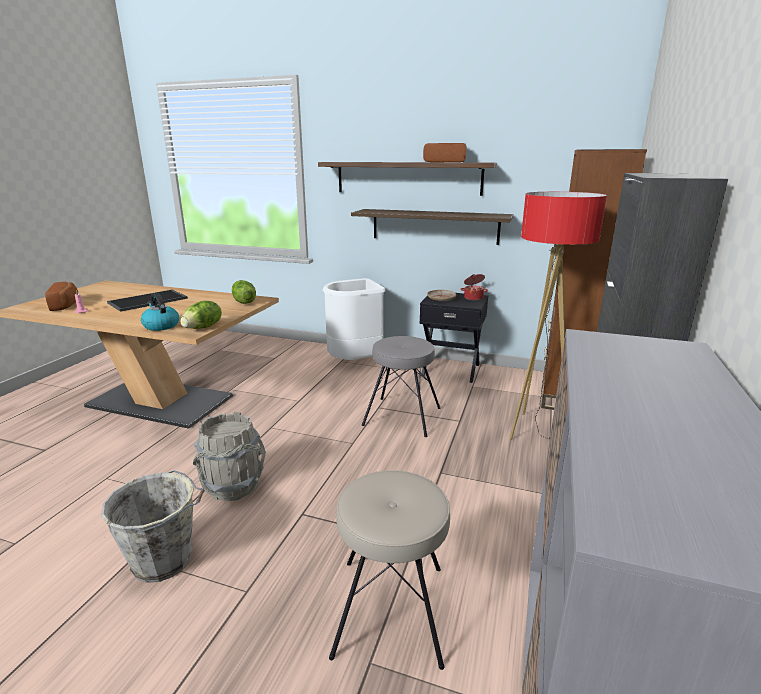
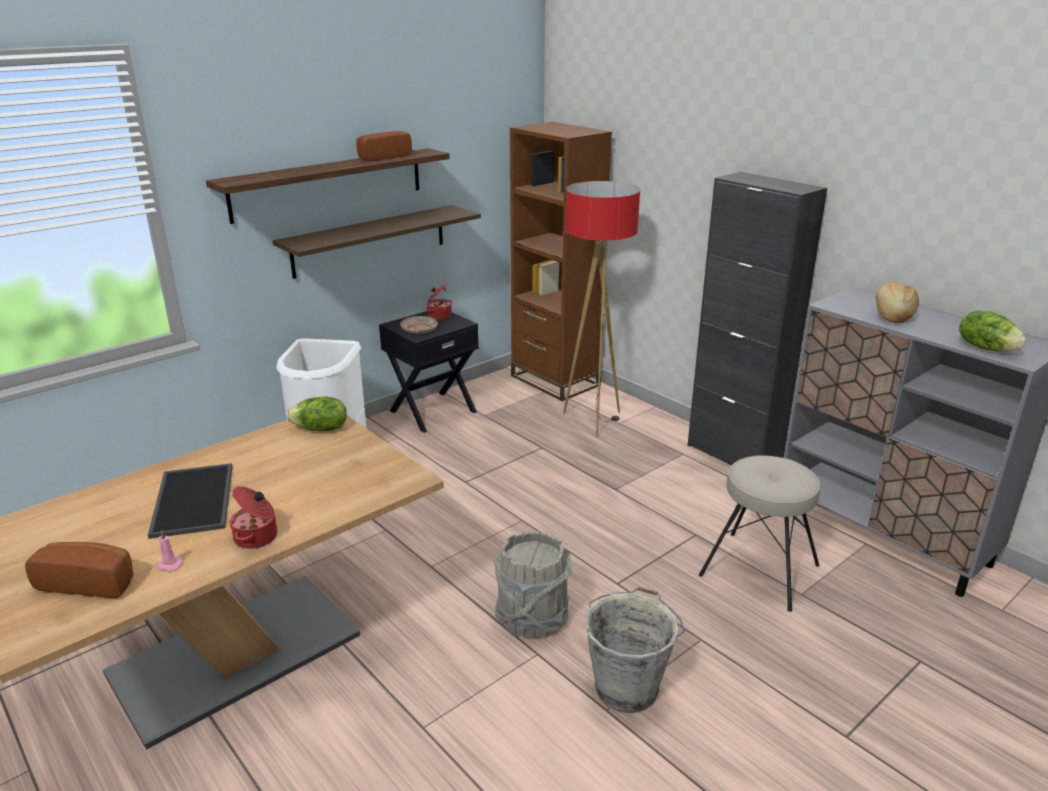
camera: 60 degrees left, 5 degrees up
kettle [141,293,179,331] -> none
lettuce [180,301,222,329] -> lettuce moved to [959,311,1026,351]
grey stool [362,336,441,437] -> none
none -> cooking pot [229,486,277,549]
none -> bread [875,282,919,323]

